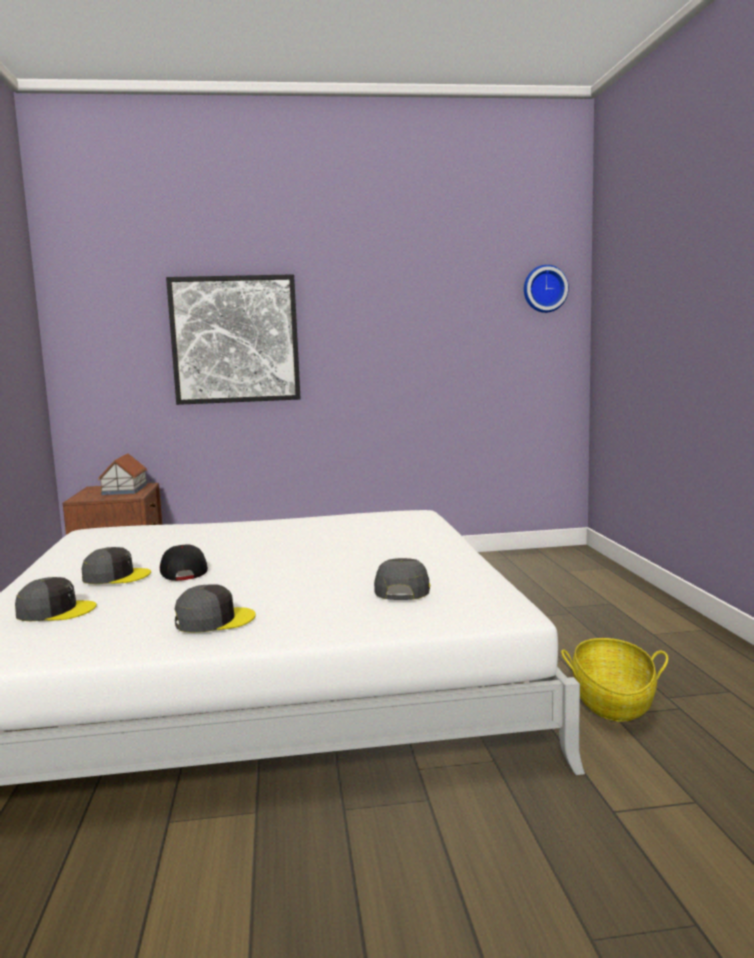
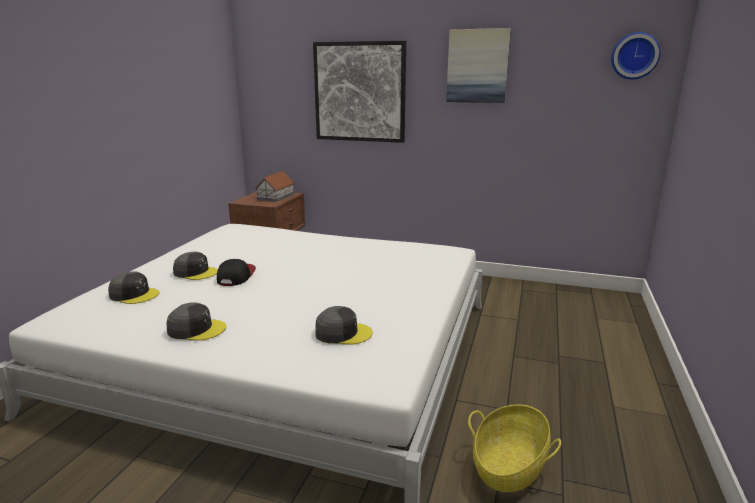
camera: 25 degrees right, 10 degrees up
grey cap [374,558,430,600] -> grey cap turned 60 degrees clockwise [315,306,373,345]
none -> picture [446,28,511,103]

